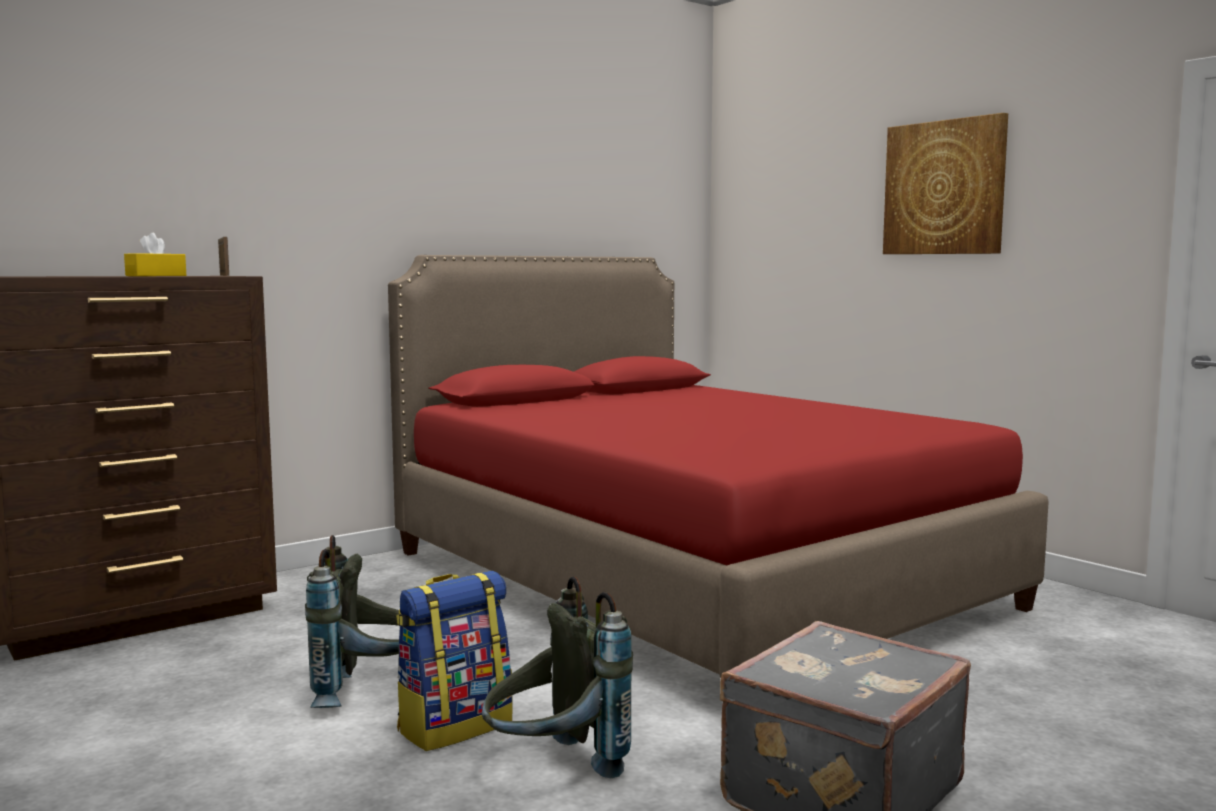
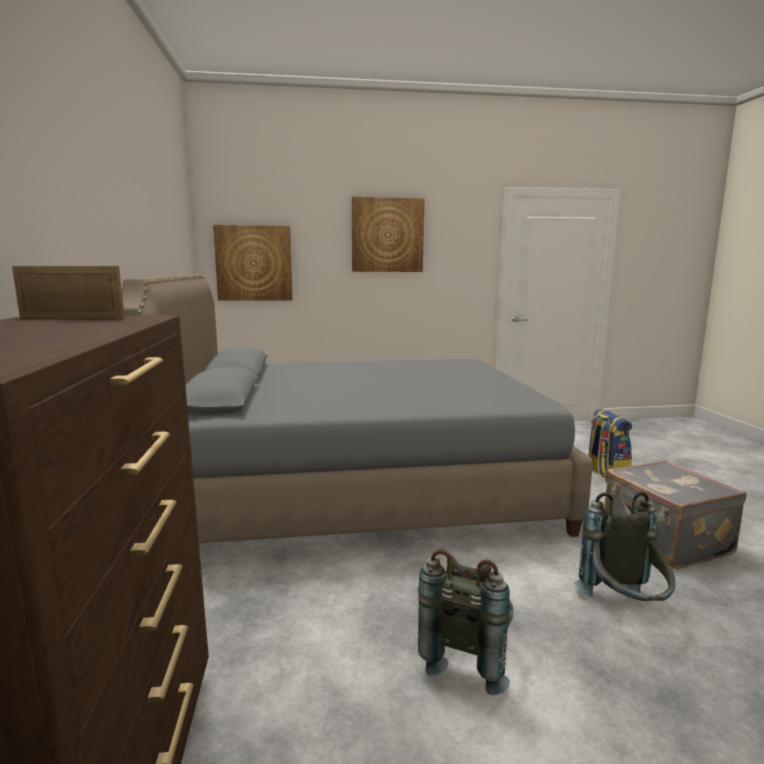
camera: 60 degrees left, 5 degrees up
yellow tissue box [124,233,186,276] -> none
red bed [388,255,1049,678] -> grey bed [122,274,593,543]
backpack [396,571,513,751] -> backpack moved to [588,409,632,478]
none -> picture [213,225,292,301]

